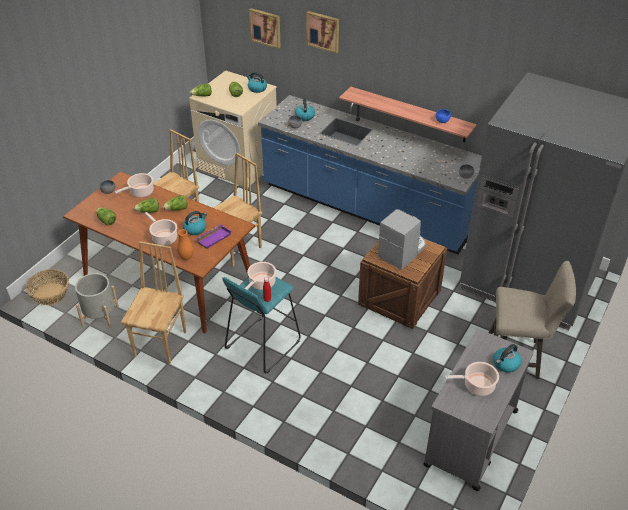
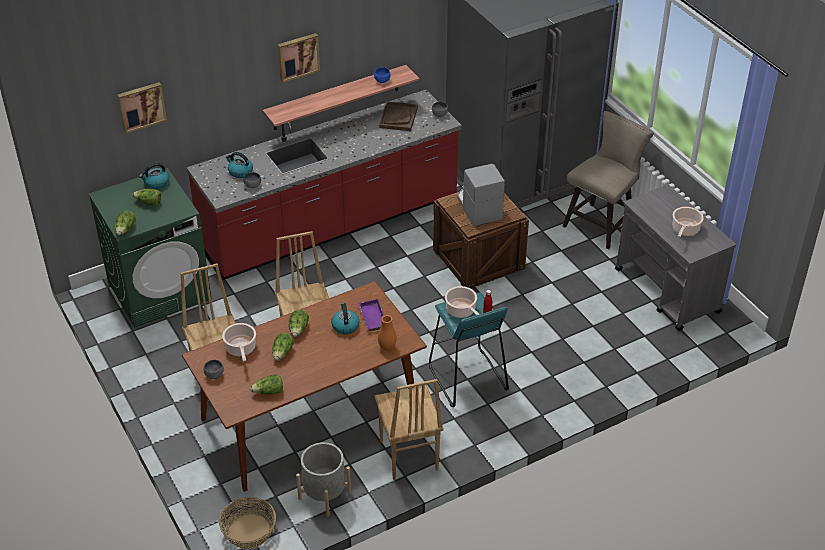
camera: 60 degrees left, 0 degrees up
brown chair [121,241,186,364] -> brown chair turned 150 degrees counterclockwise [374,379,443,480]
cooking pot [145,212,177,246] -> none
beige washing machine [189,70,277,187] -> green washing machine [89,168,212,327]
blue counter [258,95,482,254] -> red counter [186,90,462,280]
picture [306,11,339,53] -> picture moved to [277,33,320,83]
kettle [493,344,521,373] -> none
none -> brown tray [379,101,418,131]

